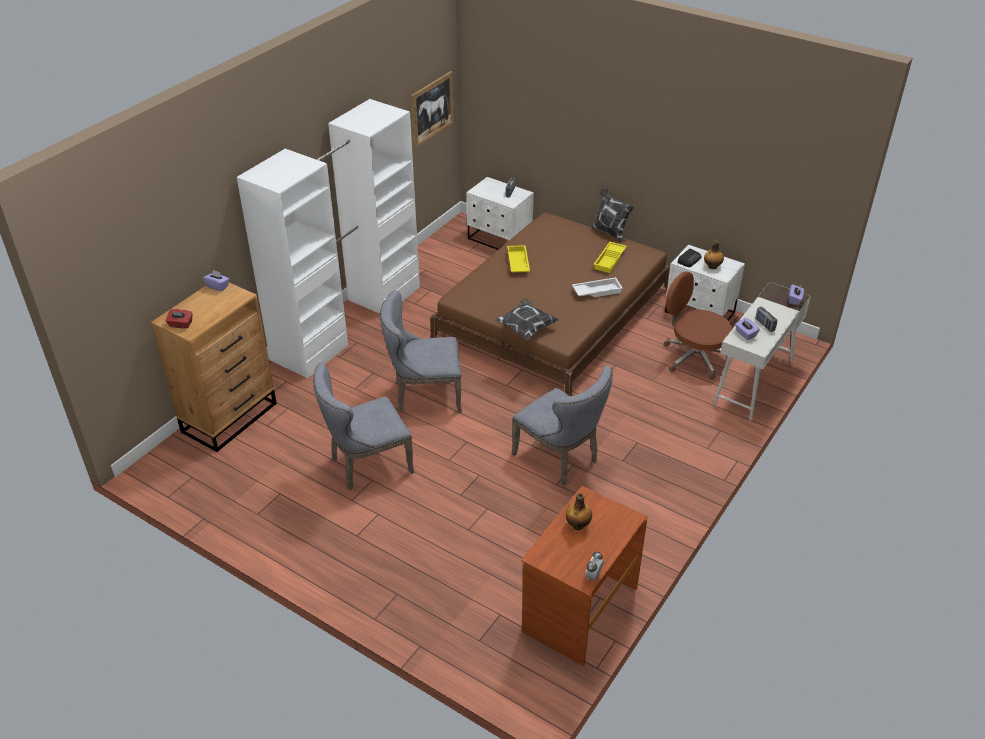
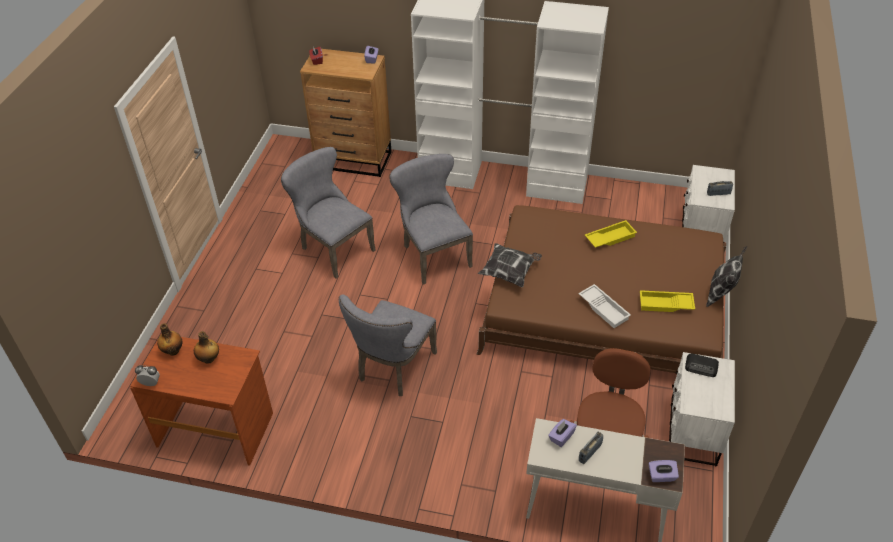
camera: 70 degrees right, 5 degrees up
picture [411,71,454,149] -> none
bottle [704,240,724,269] -> bottle moved to [157,323,182,356]

